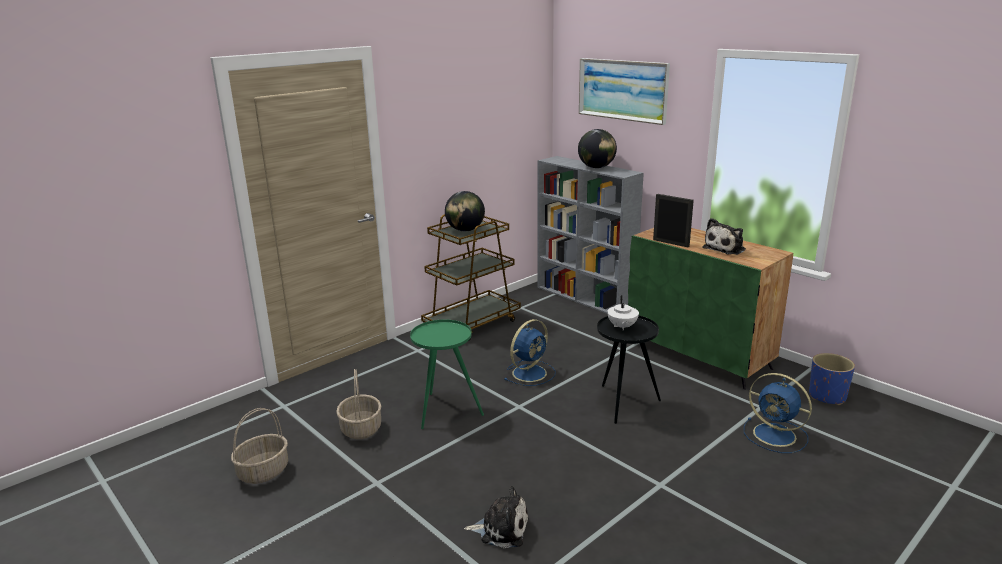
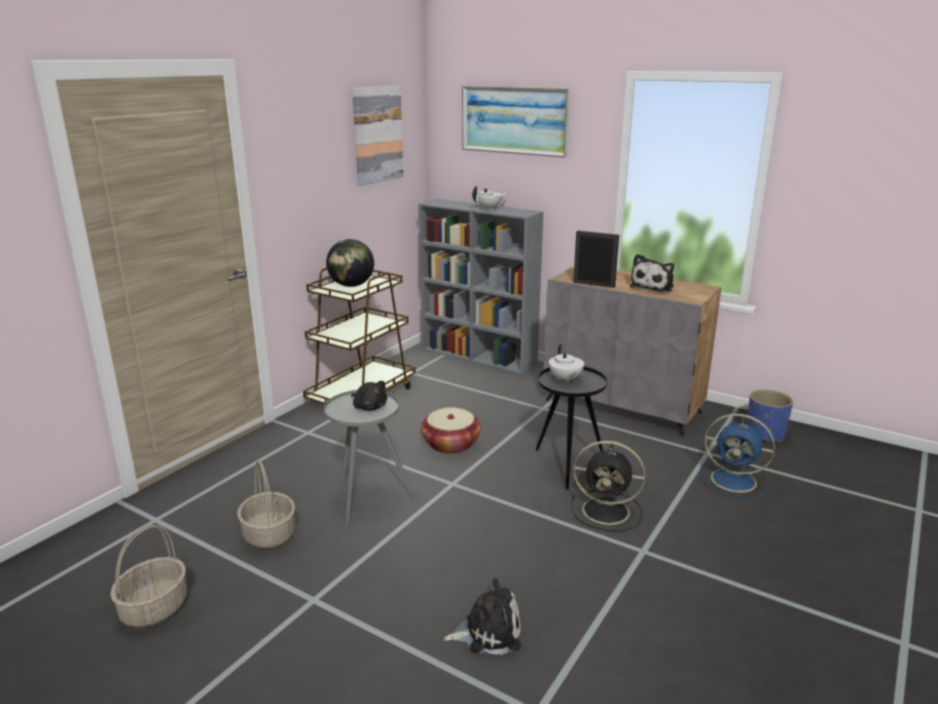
camera: 15 degrees left, 0 degrees up
green side table [410,319,484,429] -> grey side table [324,390,416,525]
blue fan [504,319,556,386] -> basket [421,407,481,454]
globe [578,129,617,168] -> white teapot [472,186,507,210]
green cabinet [628,228,793,390] -> grey cabinet [543,266,722,437]
none -> black plush toy [351,381,387,411]
none -> picture [352,86,404,186]
none -> black fan [571,441,645,531]

